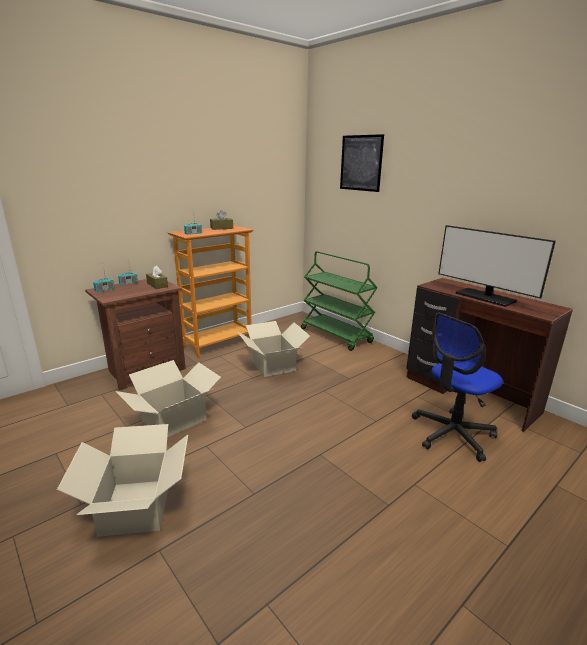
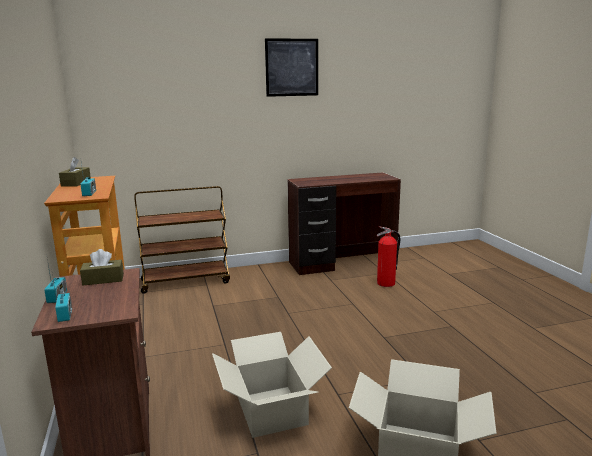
camera: 65 degrees left, 5 degrees down
cardboard box [237,321,310,377] -> none
green cart [301,251,378,351] -> brown cart [134,186,230,294]
picture [340,134,384,192] -> picture moved to [265,38,318,97]
office chair [412,312,503,462] -> fire extinguisher [377,226,401,287]
monitor [438,225,556,307] -> none

